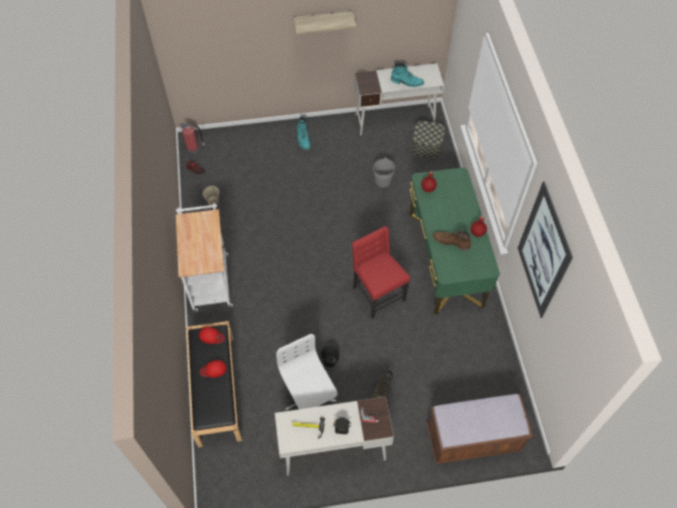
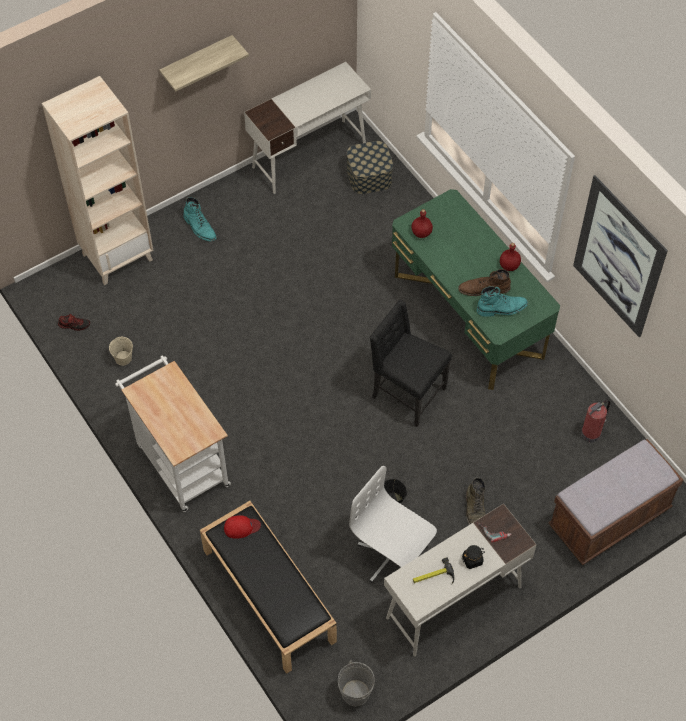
camera: 25 degrees left, 0 degrees up
fire extinguisher [179,123,205,154] -> fire extinguisher moved to [581,400,610,442]
red cap [199,360,227,378] -> none
red chair [352,226,410,319] -> black chair [370,300,452,427]
grey bucket [373,157,395,187] -> grey bucket moved to [338,660,375,706]
turquoise boot [391,63,424,87] -> turquoise boot moved to [477,286,528,317]
none -> beige bookcase [42,76,154,285]

